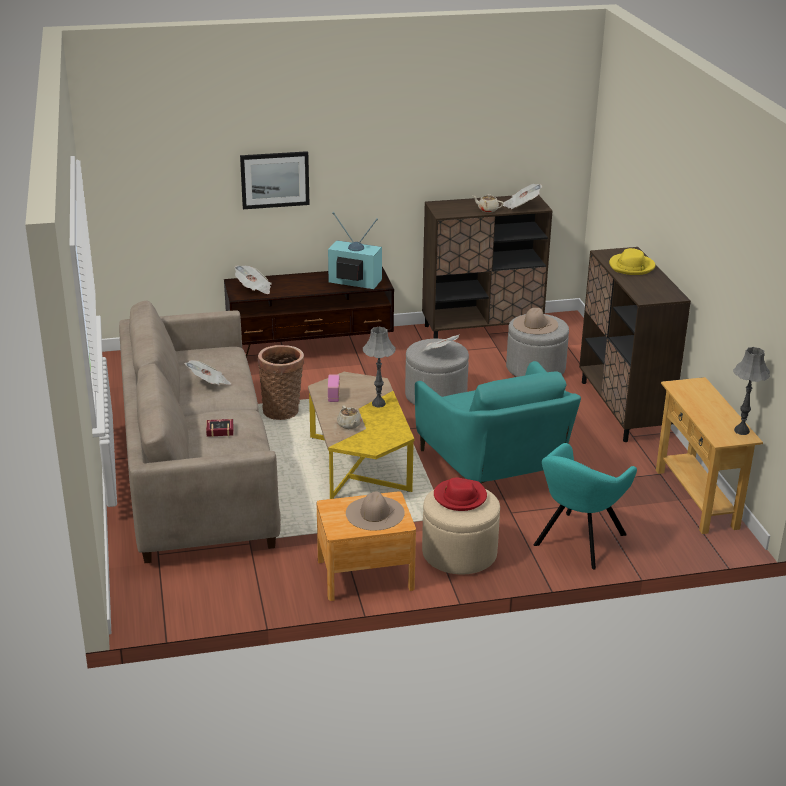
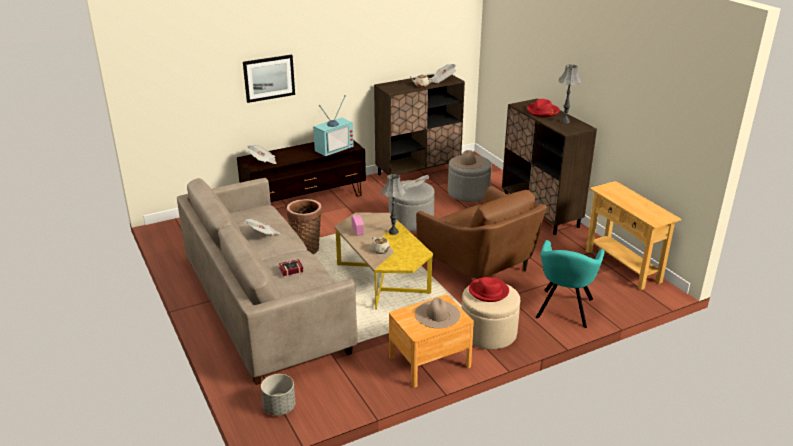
camera: 15 degrees left, 0 degrees up
television [328,212,382,289] -> television turned 135 degrees clockwise [313,95,354,156]
turquoise armchair [415,361,581,483] -> brown armchair [416,186,547,279]
yellow hat [609,248,655,275] -> red hat [527,99,560,117]
grey table lamp [733,347,770,435] -> grey table lamp moved to [558,64,582,124]
none -> grey planter [261,374,295,416]

